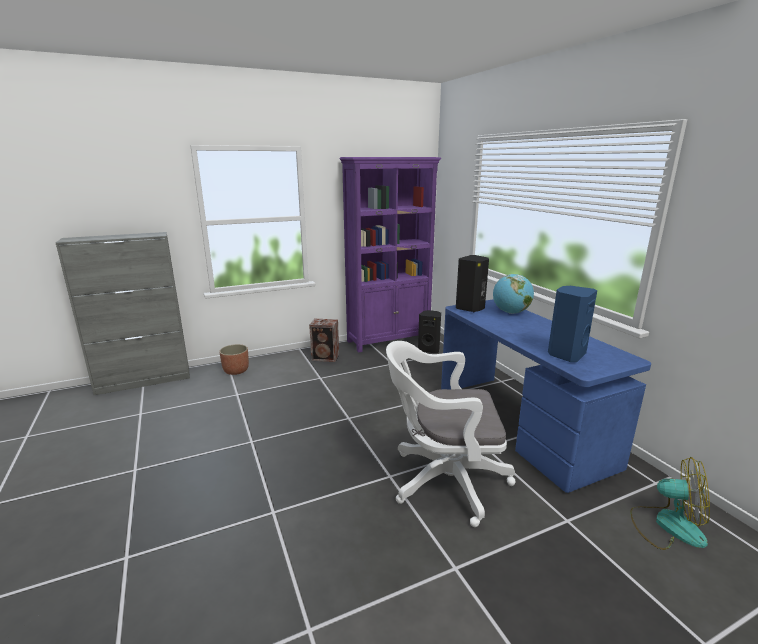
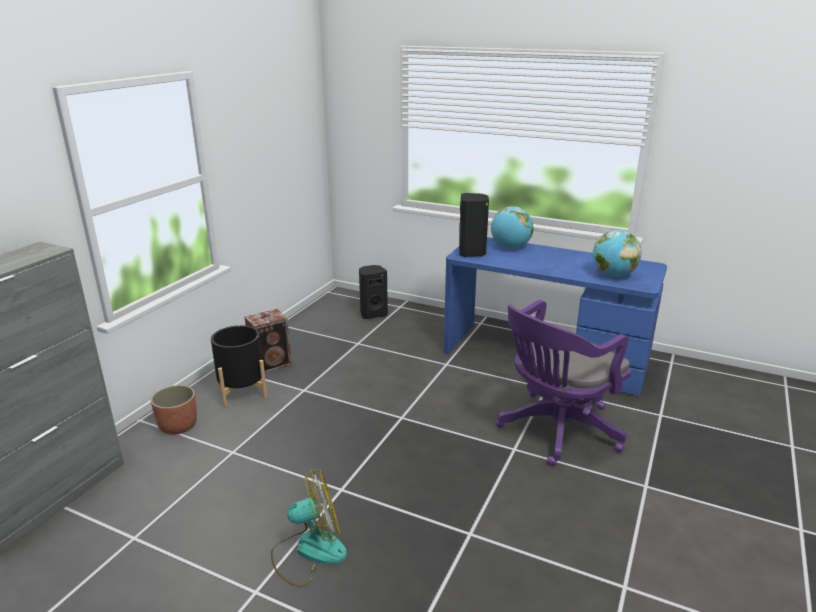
camera: 40 degrees left, 5 degrees up
purple bookcase [340,157,441,352] -> none
white office chair [386,341,516,527] -> purple office chair [496,300,631,466]
blue speaker [548,286,597,362] -> globe [592,230,642,277]
fan [630,457,710,550] -> fan moved to [271,469,347,587]
none -> black planter [211,325,267,407]

